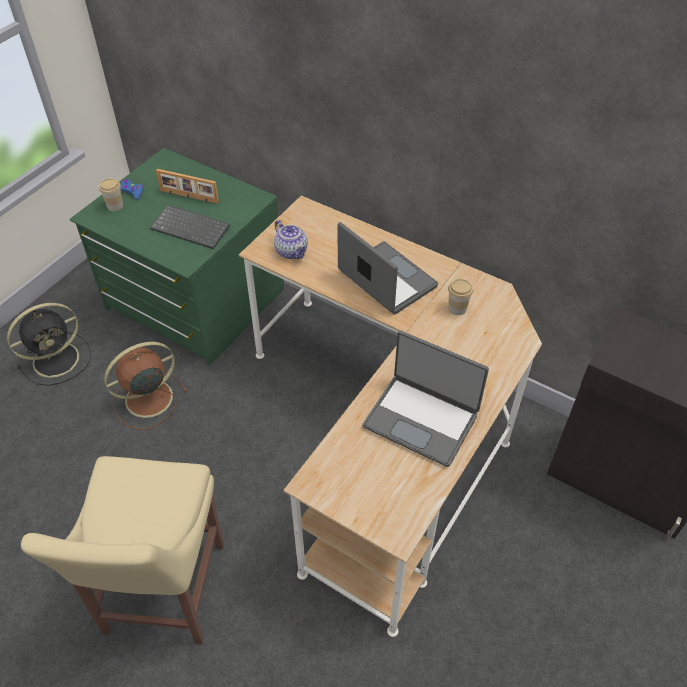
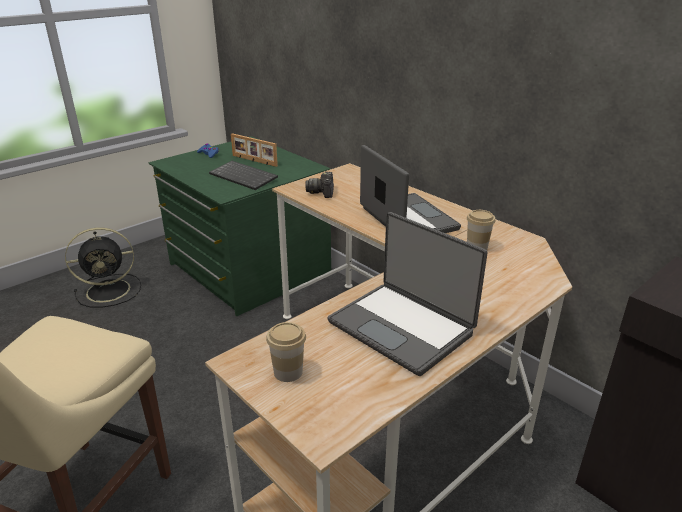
camera: 15 degrees right, 20 degrees down
cup [99,178,123,211] -> cup moved to [266,322,306,382]
brown fan [104,342,187,430] -> none
teapot [274,220,308,259] -> camera [305,172,334,198]

